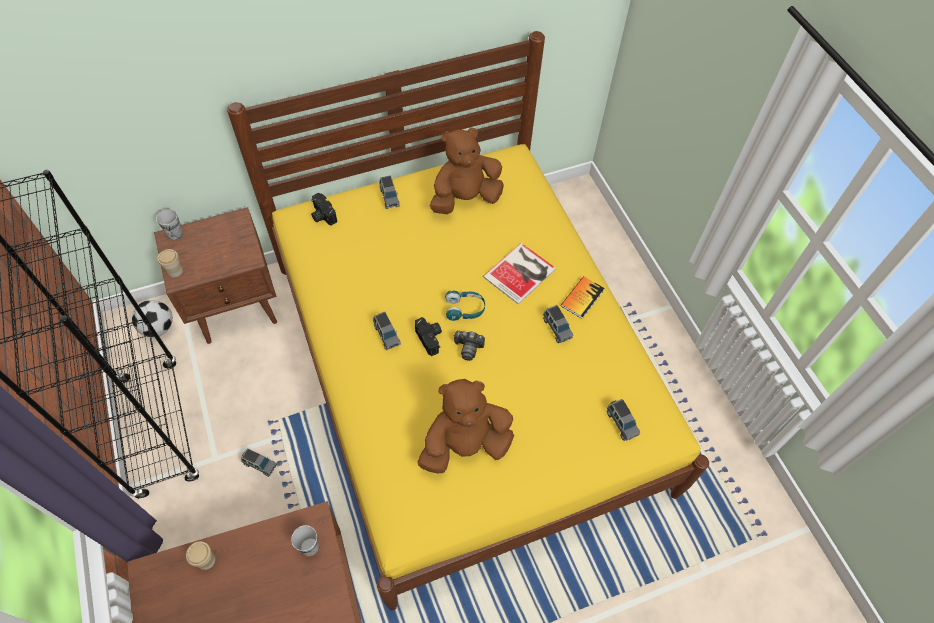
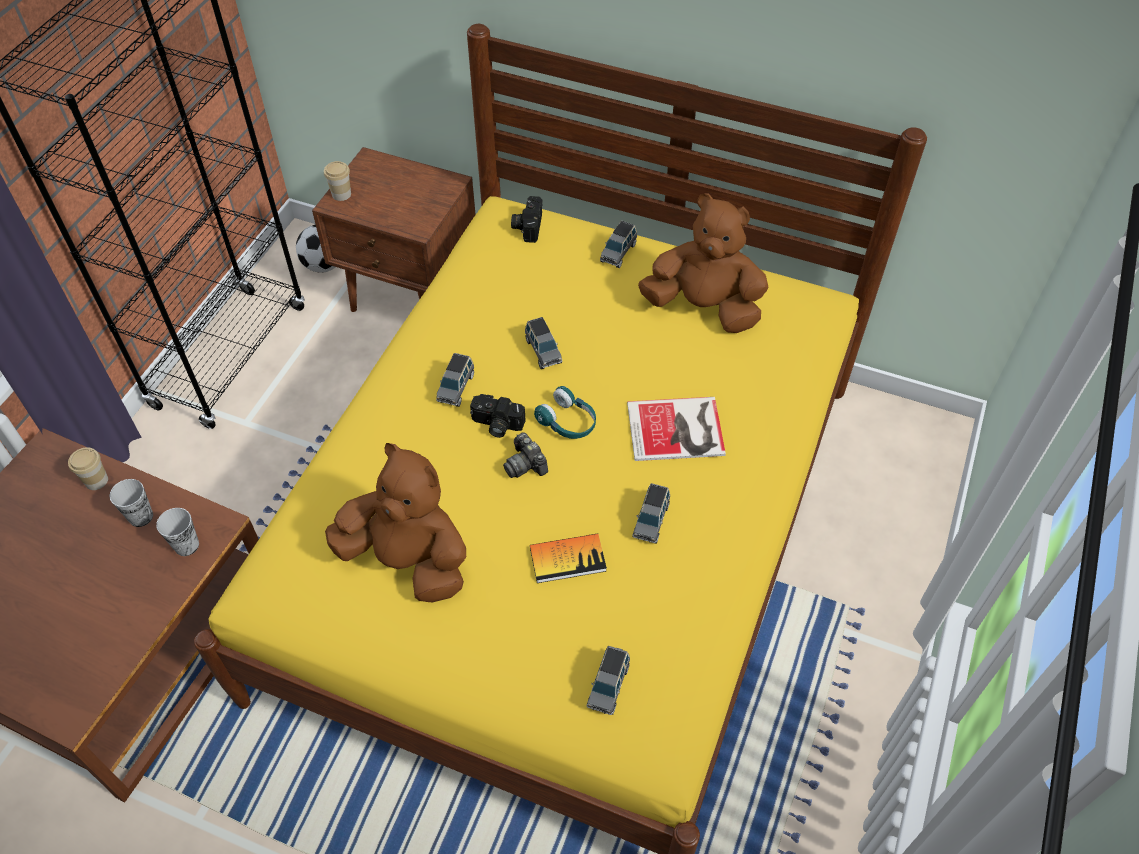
camera: 45 degrees right, 5 degrees down
cup [156,209,183,240] -> cup moved to [110,479,153,527]
grey toy car [241,448,277,477] -> grey toy car moved to [525,317,562,369]
camera [415,317,442,356] -> camera turned 90 degrees clockwise [470,394,525,438]
book [561,276,604,319] -> book moved to [530,534,607,583]

